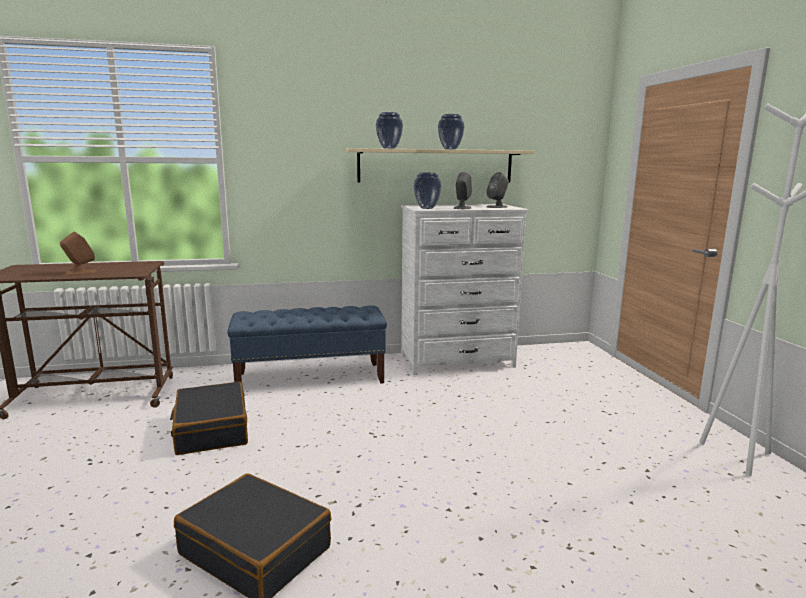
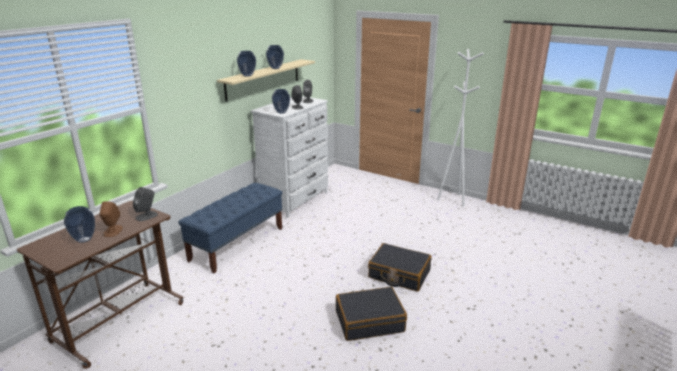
camera: 45 degrees left, 10 degrees up
black suitcase [170,382,248,455] -> black suitcase moved to [368,243,432,292]
none -> vase [64,206,95,243]
none -> grey speaker [133,187,158,221]

